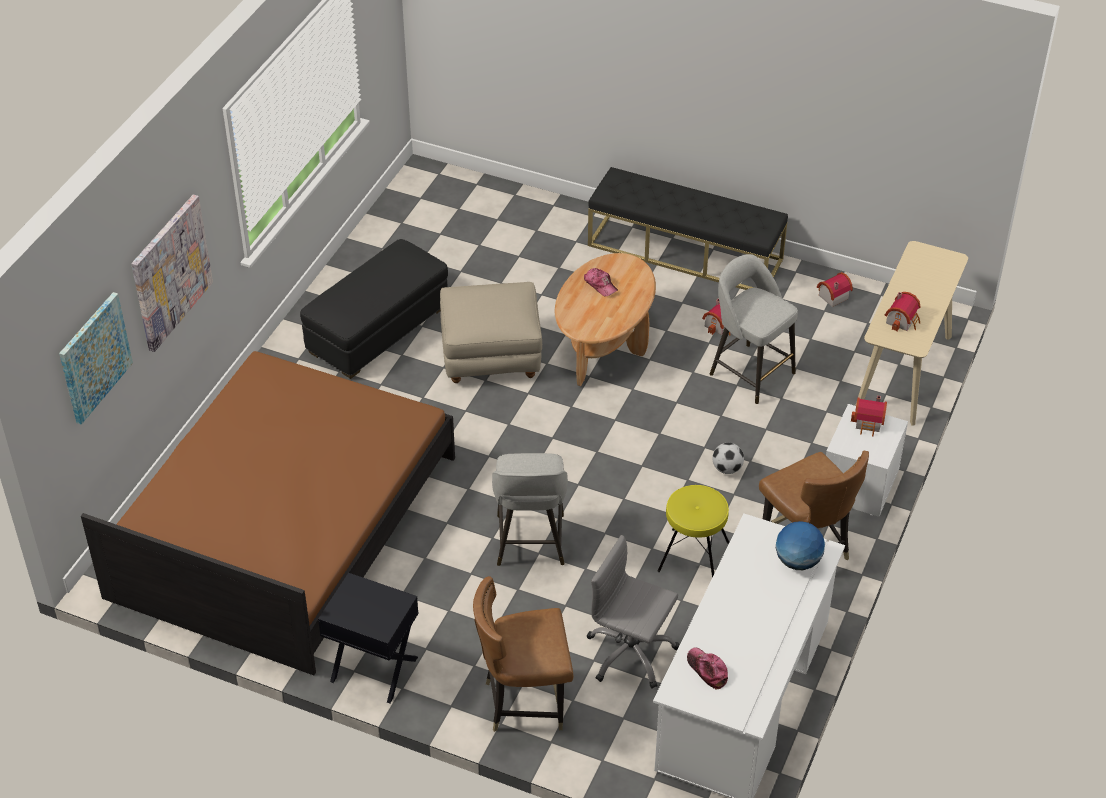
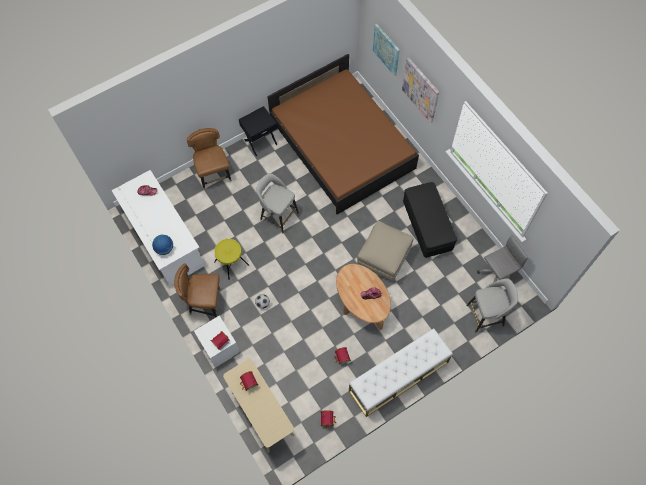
camera: 125 degrees right, 20 degrees up
brown chair [473,576,573,732] -> brown chair turned 45 degrees counterclockwise [187,128,232,190]
grey office chair [587,535,679,688] -> grey office chair moved to [477,235,529,282]
black bench [588,167,788,290] -> white bench [349,328,453,417]
grey stool [710,254,798,404] -> grey stool moved to [466,279,518,332]

